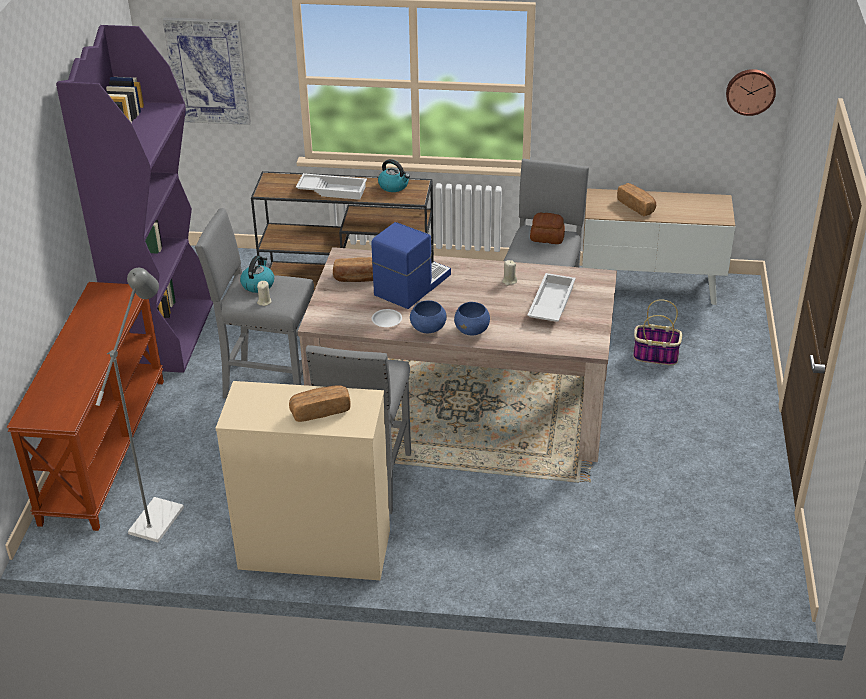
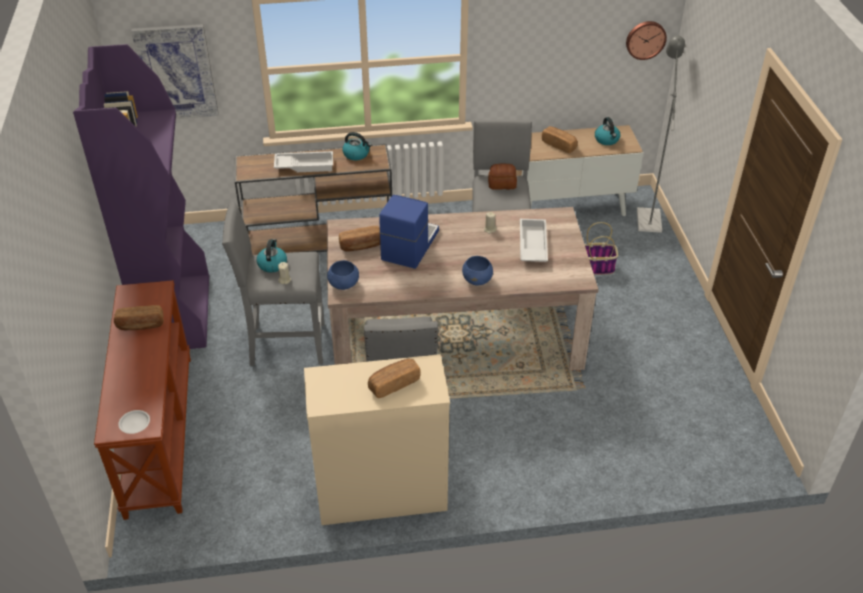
camera: 15 degrees left, 5 degrees up
grey floor lamp [96,268,184,543] -> grey floor lamp moved to [637,36,685,233]
white plate [372,309,402,327] -> white plate moved to [118,410,150,434]
blue bowl [410,300,447,333] -> blue bowl moved to [327,260,359,290]
none -> bread [114,305,164,330]
none -> kettle [595,117,620,145]

